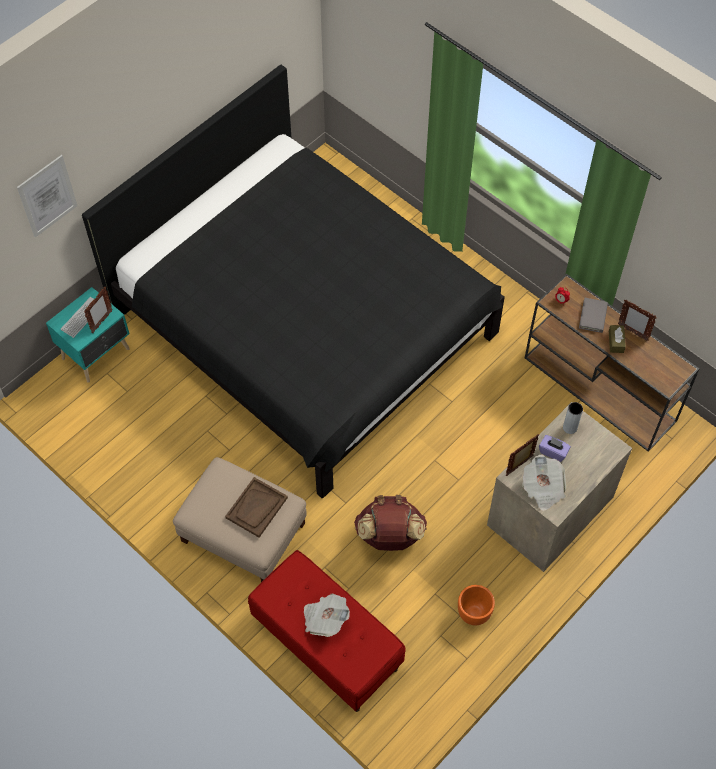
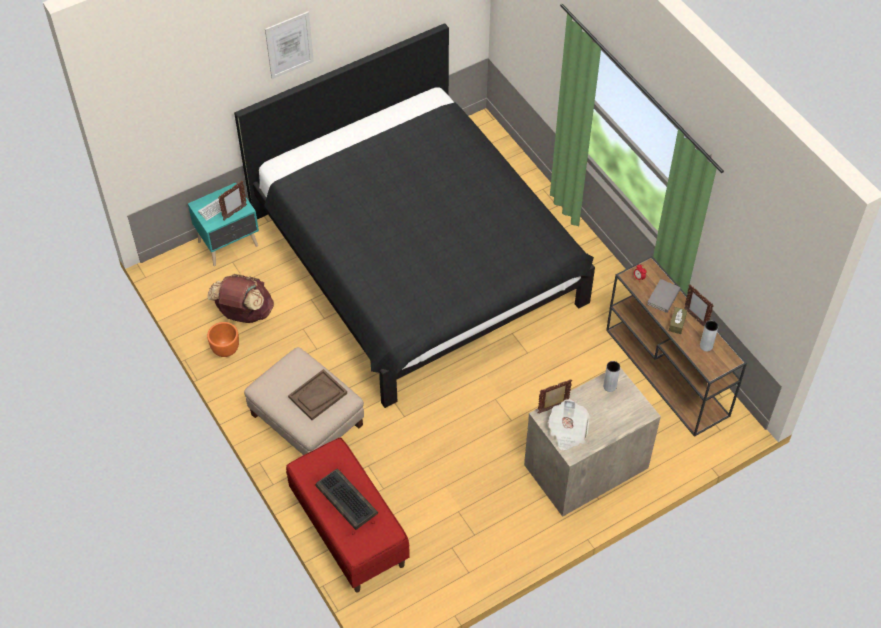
camera: 15 degrees right, 5 degrees down
picture [17,155,77,238] -> picture moved to [265,11,314,79]
newspaper [304,594,350,637] -> keyboard [316,469,378,530]
brown backpack [354,495,427,551] -> brown backpack moved to [207,274,274,323]
orange planter [458,585,495,625] -> orange planter moved to [207,322,239,357]
purple tissue box [539,435,571,462] -> none
none -> grey vase [700,320,718,351]

